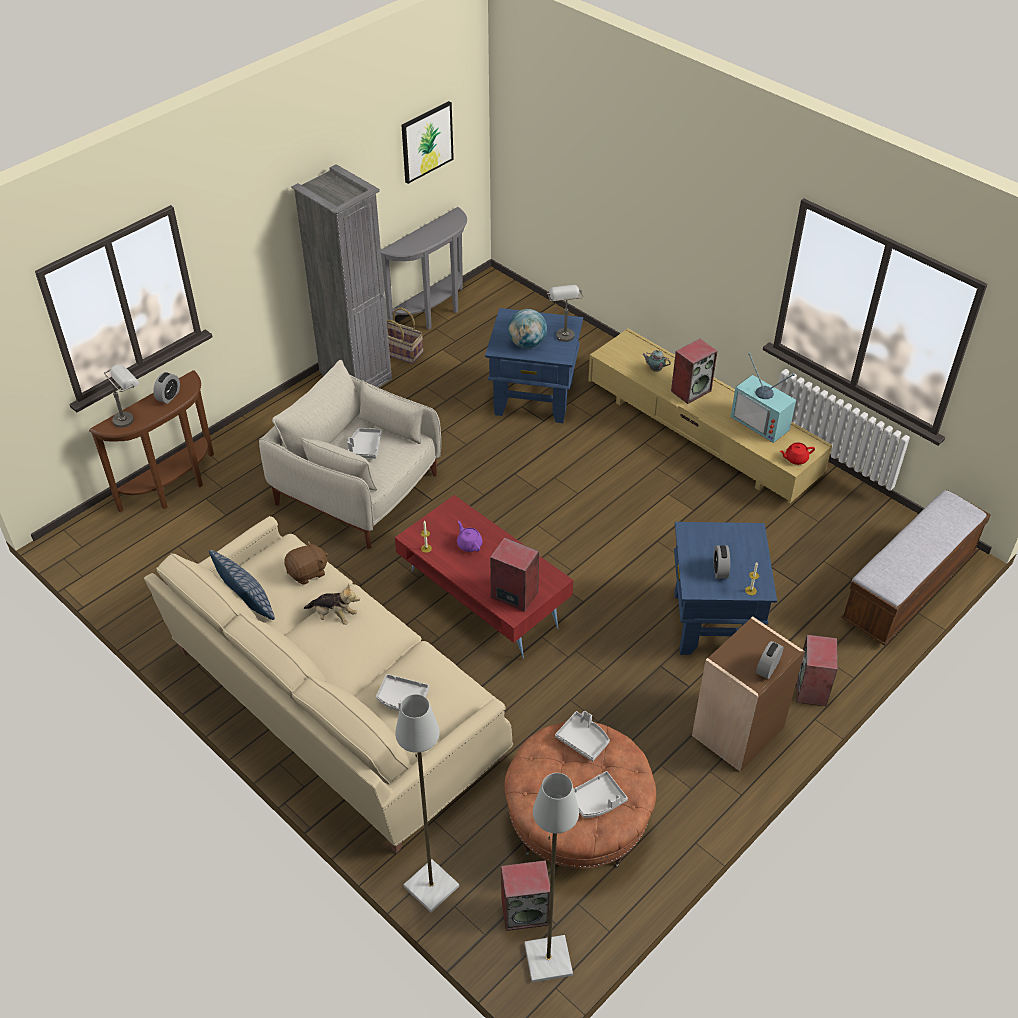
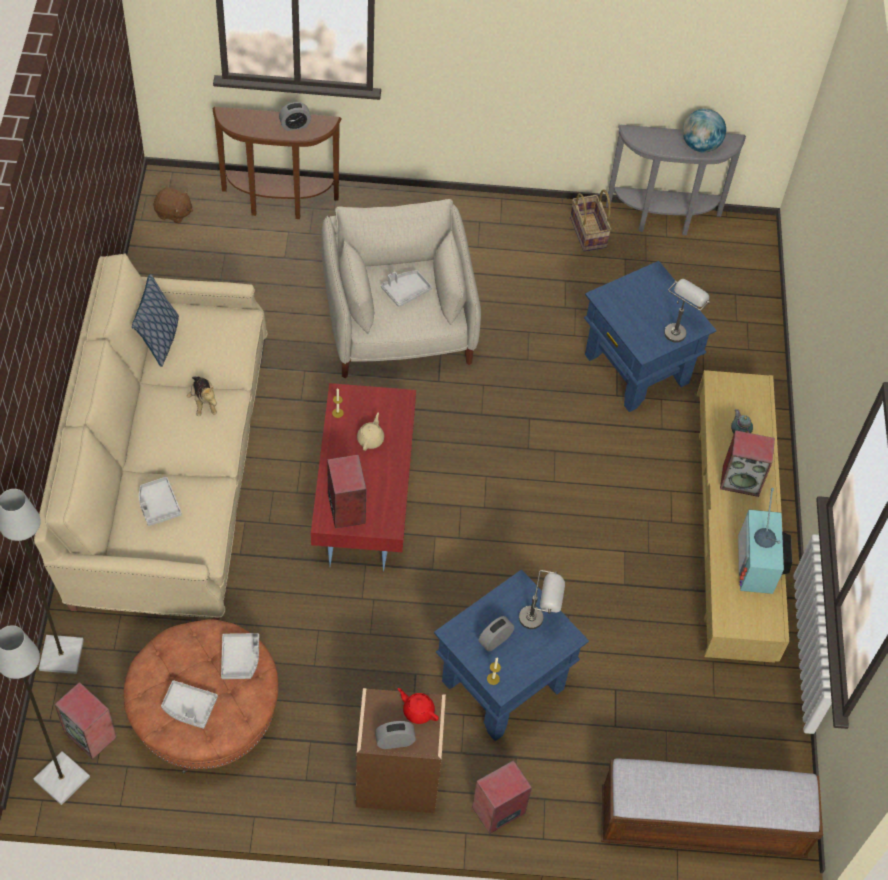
camera: 45 degrees right, 10 degrees up
grey table lamp [104,365,139,427] -> grey table lamp moved to [519,570,565,629]
brown plush toy [284,540,328,585] -> brown plush toy moved to [153,187,193,224]
grey cabinet [291,164,392,388] -> none
picture [401,101,454,184] -> none
purple teapot [457,521,482,552] -> beige teapot [357,412,384,451]
globe [508,309,547,348] -> globe moved to [683,109,726,152]
red teapot [780,442,815,465] -> red teapot moved to [398,688,439,724]

